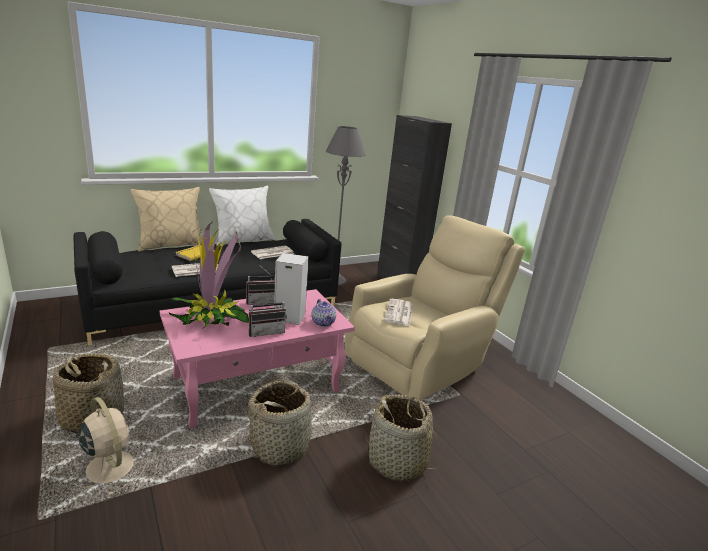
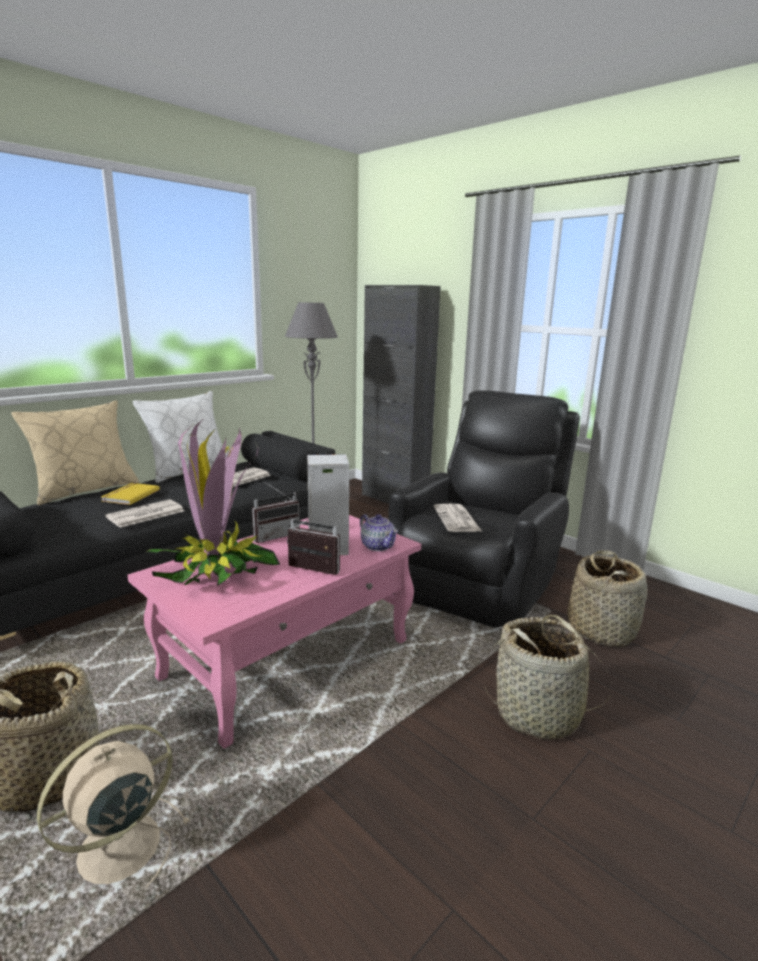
camera: 15 degrees left, 5 degrees down
beige fan [74,397,147,496] -> beige fan turned 75 degrees counterclockwise [37,724,190,887]
basket [247,379,318,467] -> basket moved to [567,551,647,647]
radio [249,291,287,337] -> radio turned 120 degrees counterclockwise [287,519,340,575]
beige armchair [345,215,525,400] -> black armchair [388,390,580,628]

